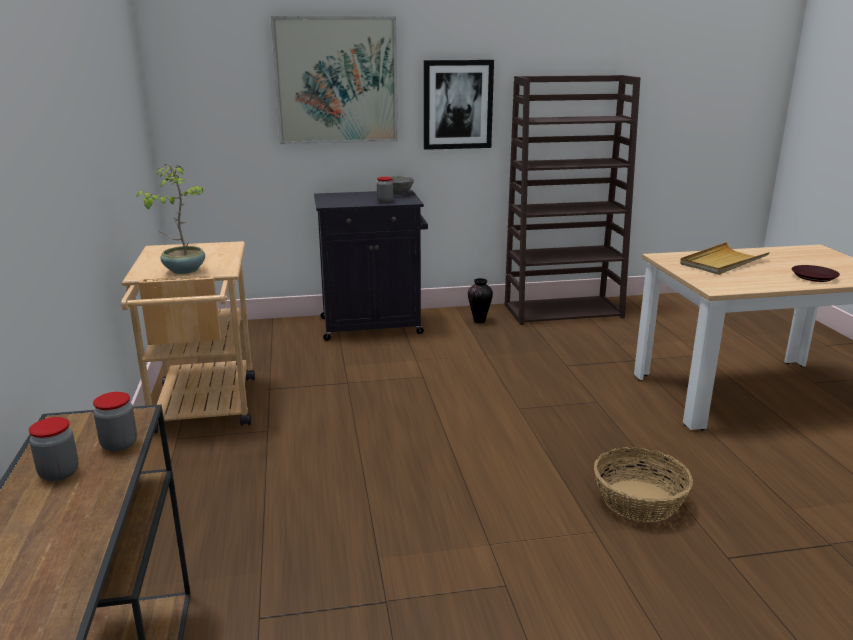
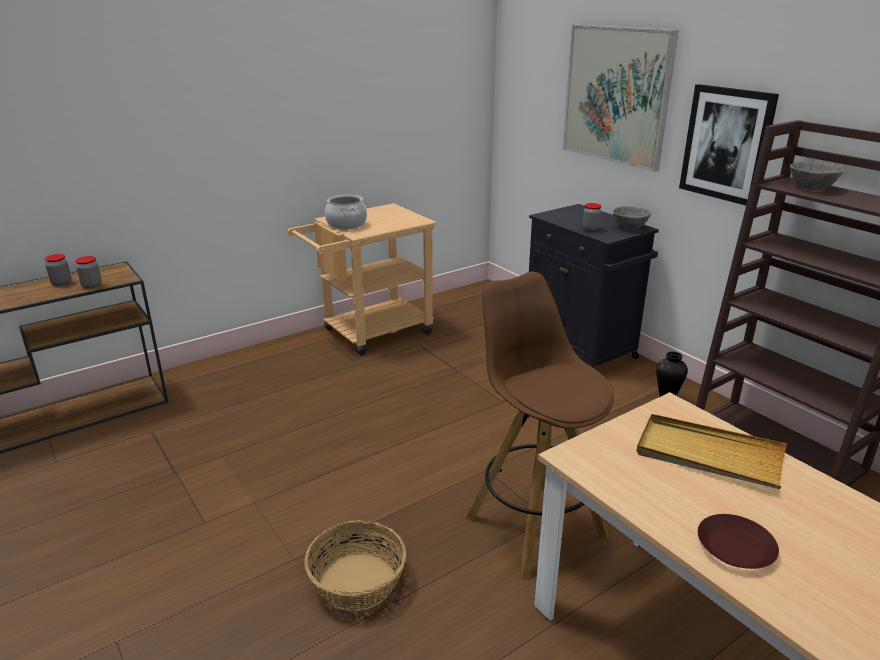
camera: 65 degrees right, 5 degrees up
potted plant [136,164,205,274] -> cooking pot [325,195,367,229]
none -> brown stool [466,272,614,577]
none -> grey bowl [790,161,844,190]

